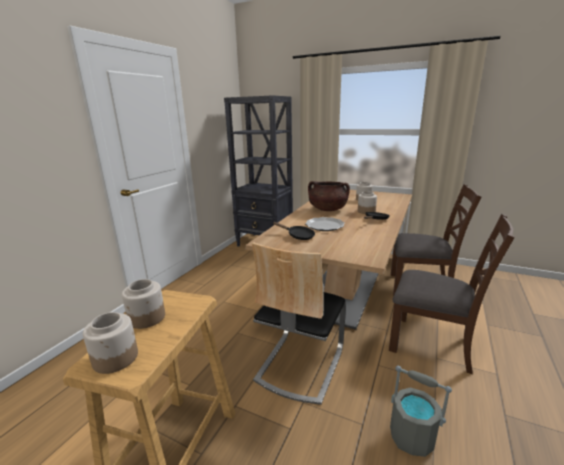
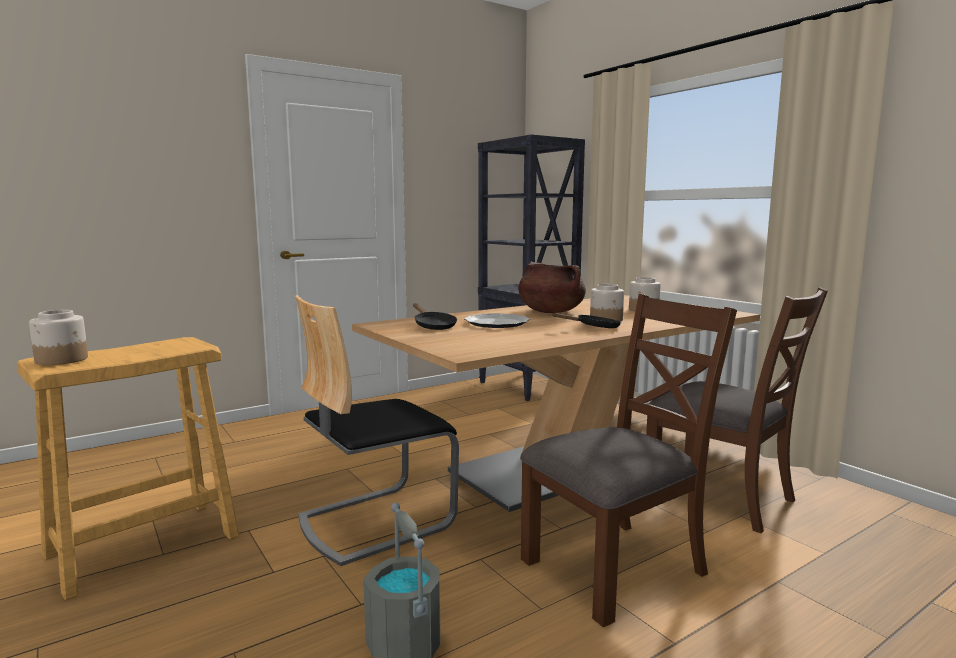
camera: 30 degrees right, 10 degrees down
jar [122,279,165,329] -> none
brown chair [389,214,515,374] -> brown chair turned 90 degrees counterclockwise [520,294,737,627]

